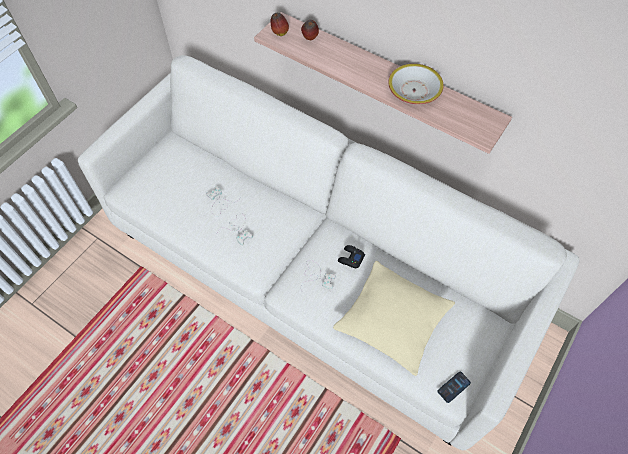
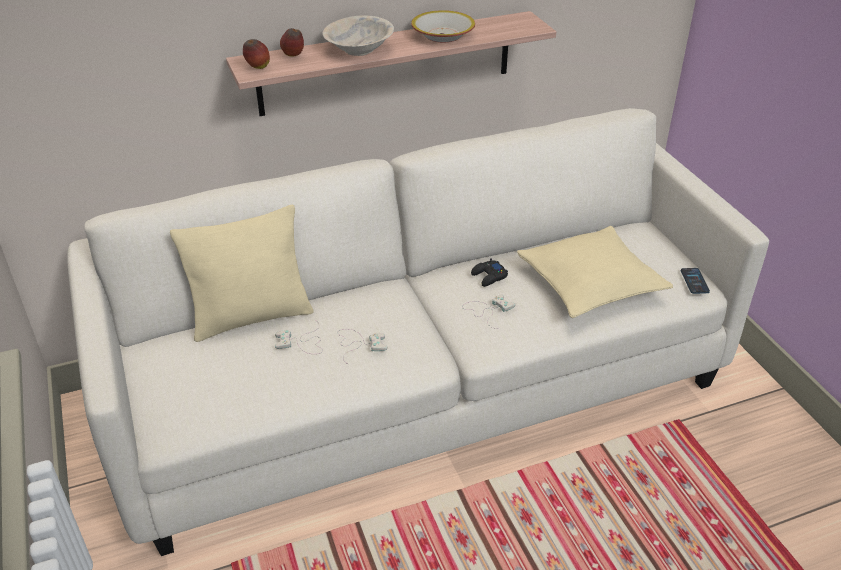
camera: 55 degrees left, 20 degrees down
none -> beige pillow [170,205,314,342]
none -> beige bowl [322,15,394,56]

